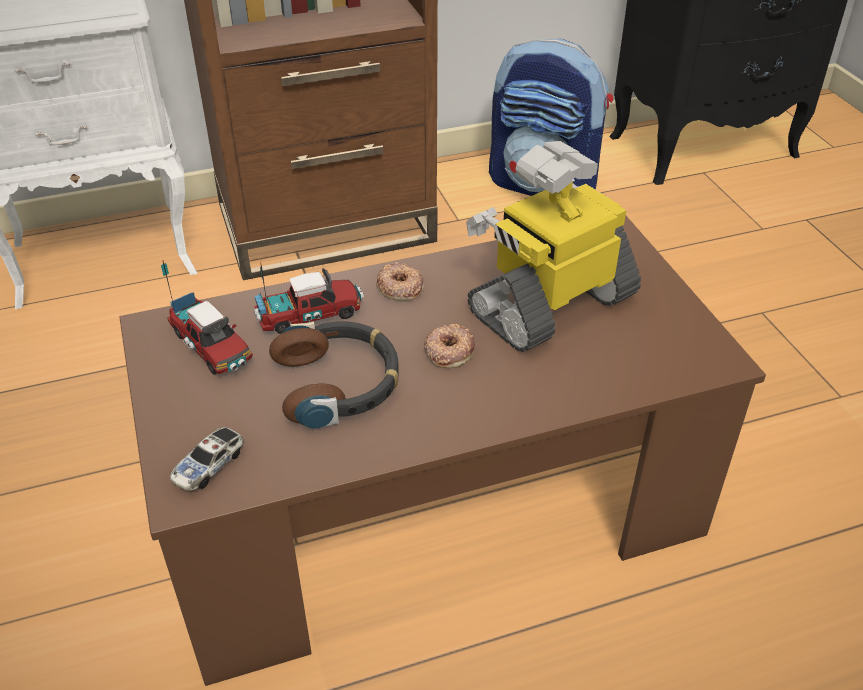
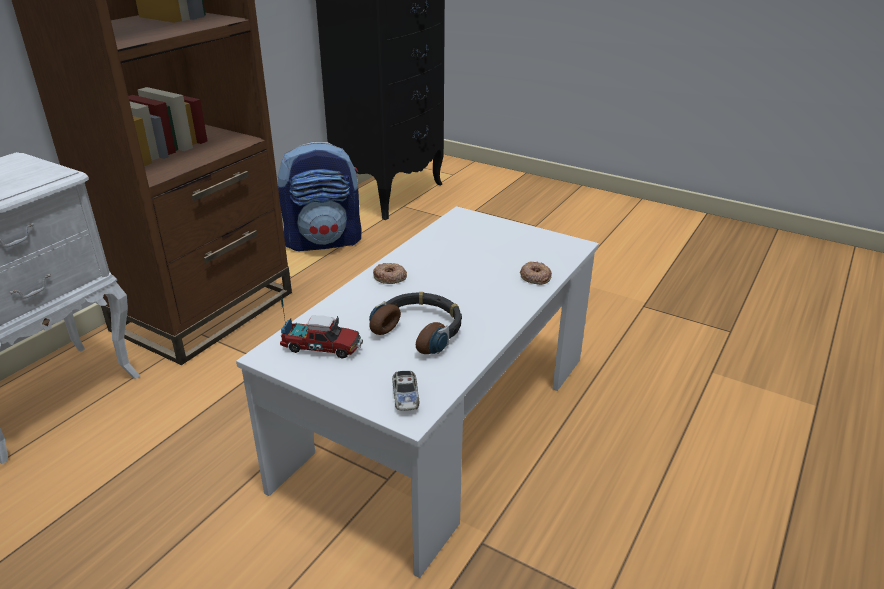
camera: 40 degrees left, 10 degrees down
brown coffee table [119,216,766,686] -> white coffee table [236,206,599,578]
toy truck [254,263,364,334] -> none
donut [424,324,475,368] -> donut moved to [520,261,552,285]
toy robot [466,141,641,352] -> none

